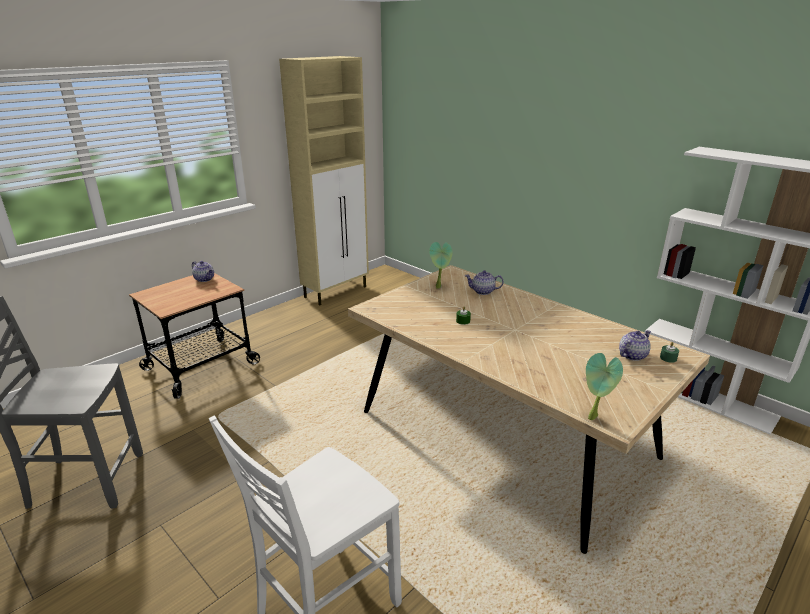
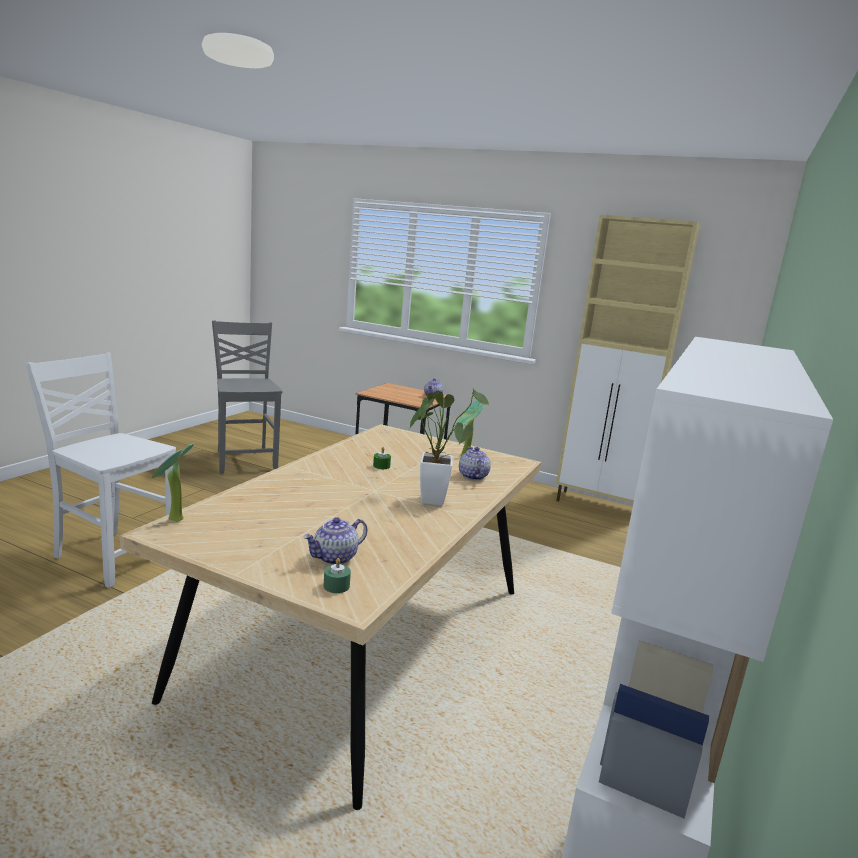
camera: 70 degrees right, 10 degrees down
teapot [619,330,651,361] -> teapot turned 105 degrees clockwise [303,517,367,565]
none -> potted plant [409,389,489,506]

